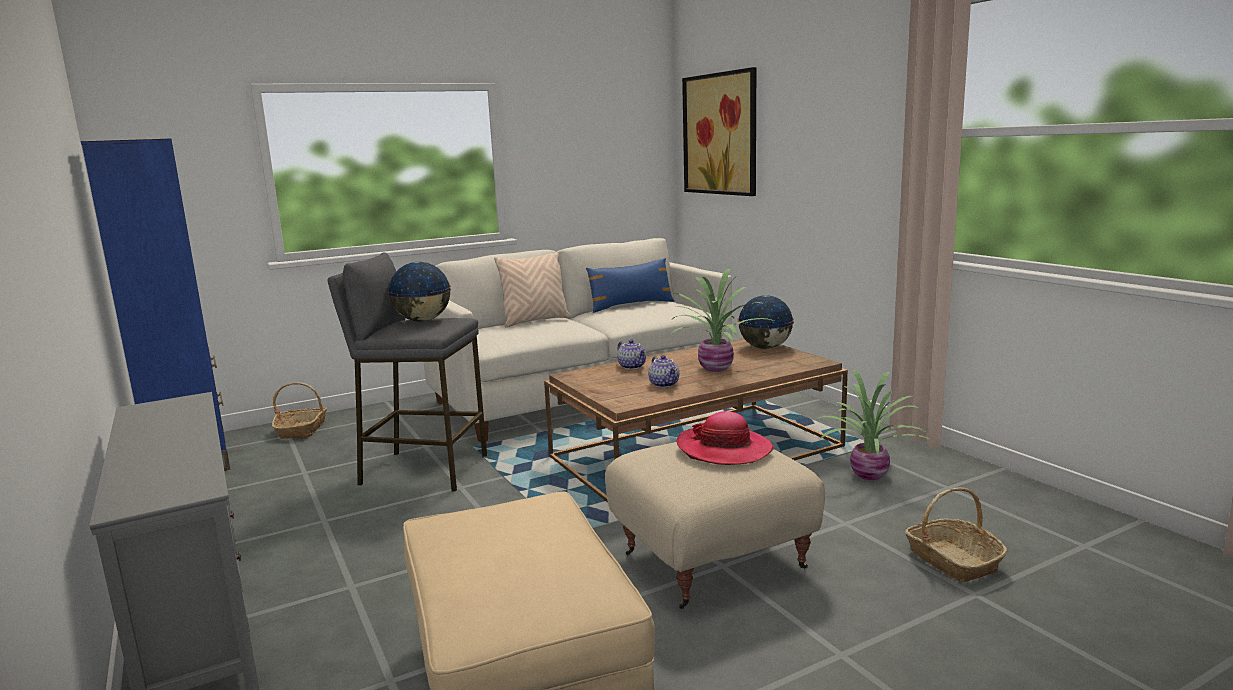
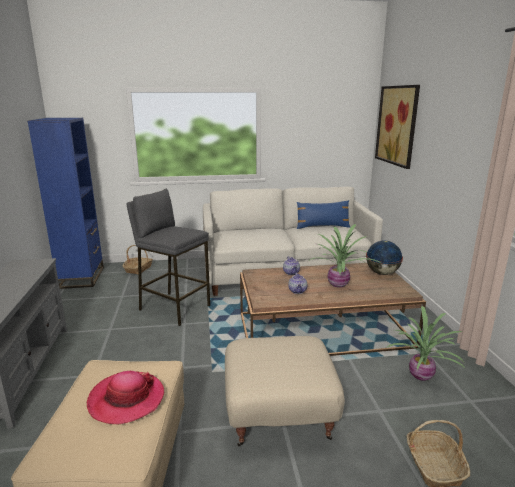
camera: 20 degrees right, 5 degrees up
globe [388,262,451,322] -> none
beige pillow [494,252,571,327] -> none
hat [677,411,774,465] -> hat moved to [87,371,164,424]

